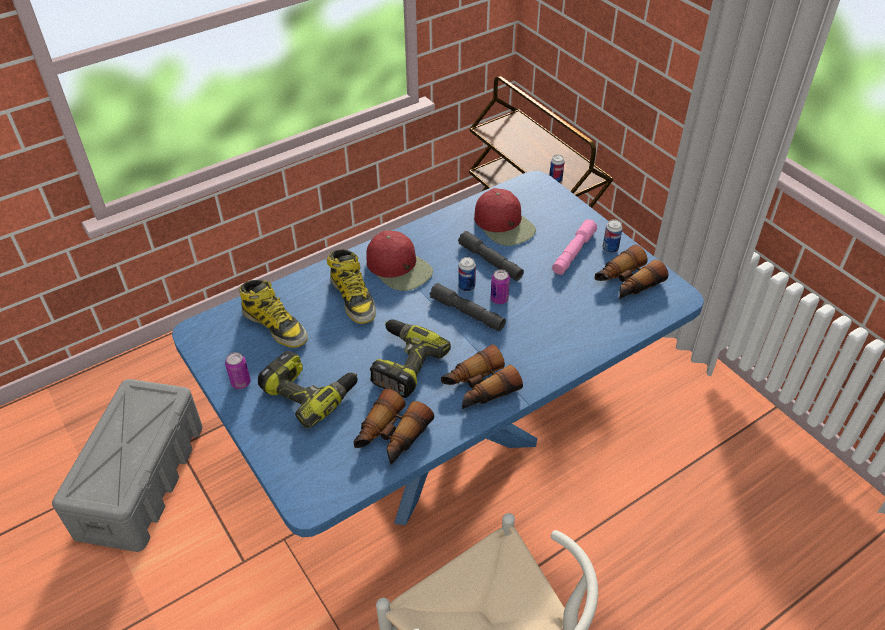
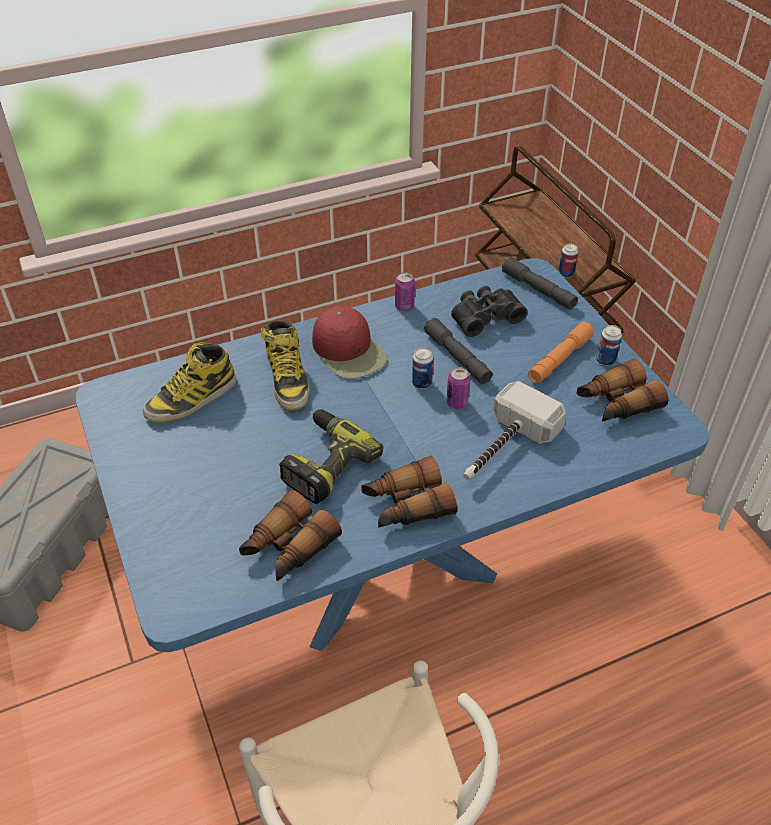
camera: 10 degrees right, 0 degrees up
can [225,352,251,389] -> can moved to [395,272,415,311]
boot [239,280,308,348] -> boot turned 90 degrees clockwise [143,342,236,422]
power drill [258,351,358,428] -> none
grey flashlight [430,283,506,331] -> grey flashlight moved to [502,257,578,310]
red cap [474,188,536,246] -> black binoculars [451,286,527,337]
pink flashlight [552,219,597,275] -> orange flashlight [528,322,594,383]
none -> hammer [463,381,567,480]

